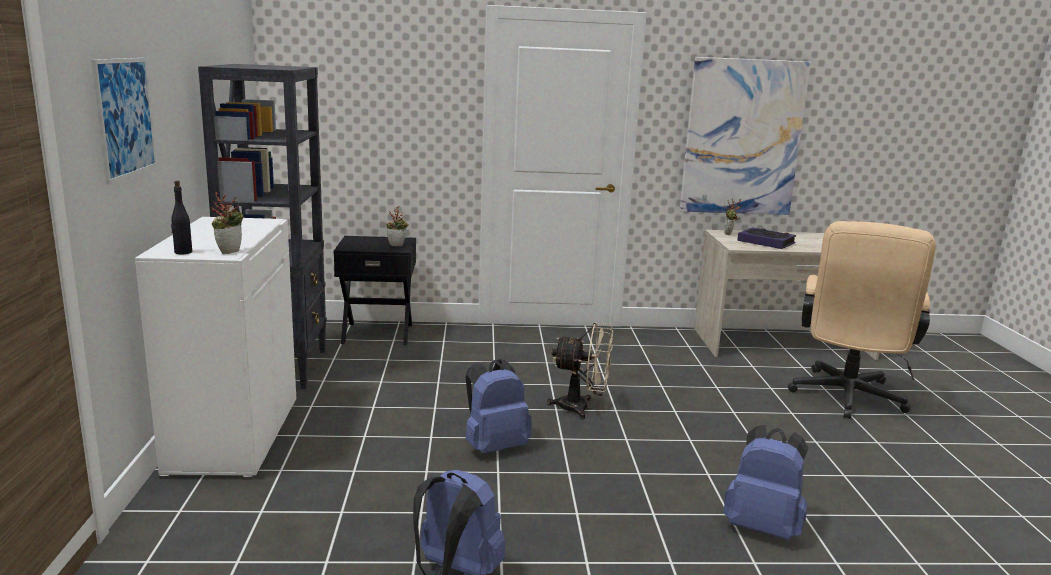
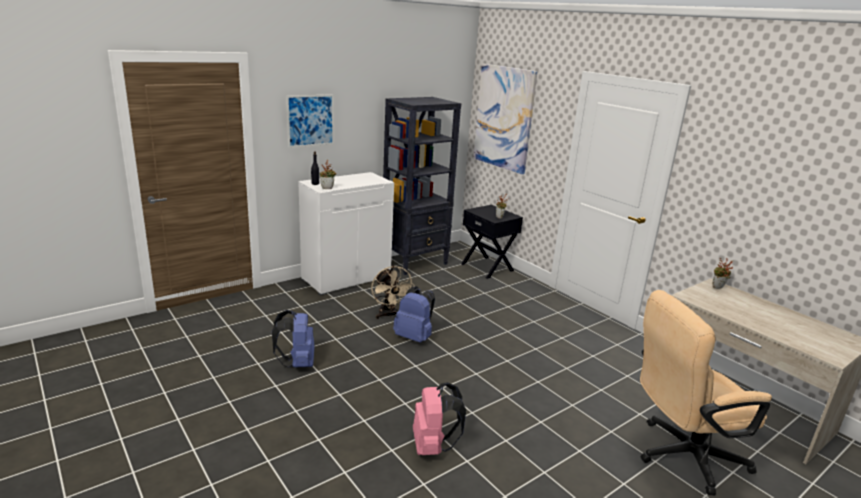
camera: 55 degrees right, 5 degrees up
beige fan [547,322,613,419] -> beige fan moved to [371,266,414,319]
picture [680,57,811,215] -> picture moved to [473,64,537,174]
blue backpack [723,425,809,540] -> pink backpack [413,382,466,455]
book [737,227,796,249] -> none

